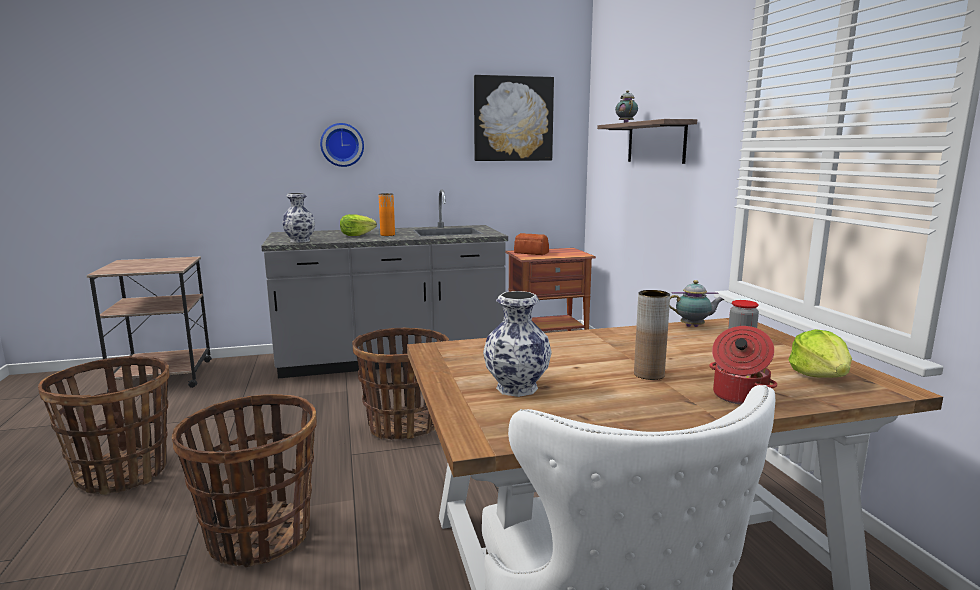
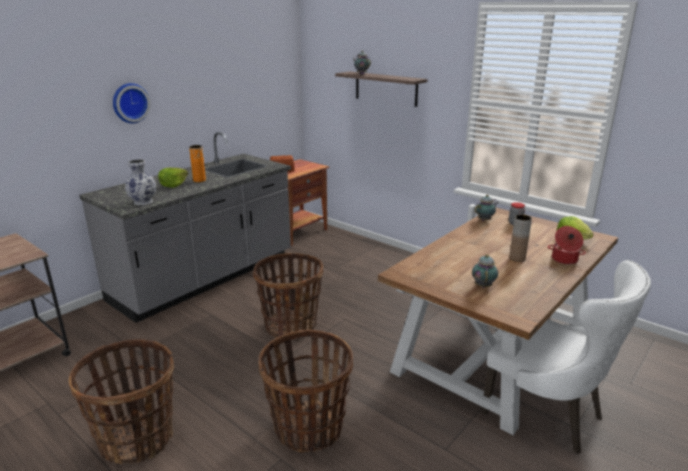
camera: 35 degrees left, 10 degrees up
picture [474,75,554,161] -> none
vase [483,291,552,397] -> teapot [472,254,498,288]

